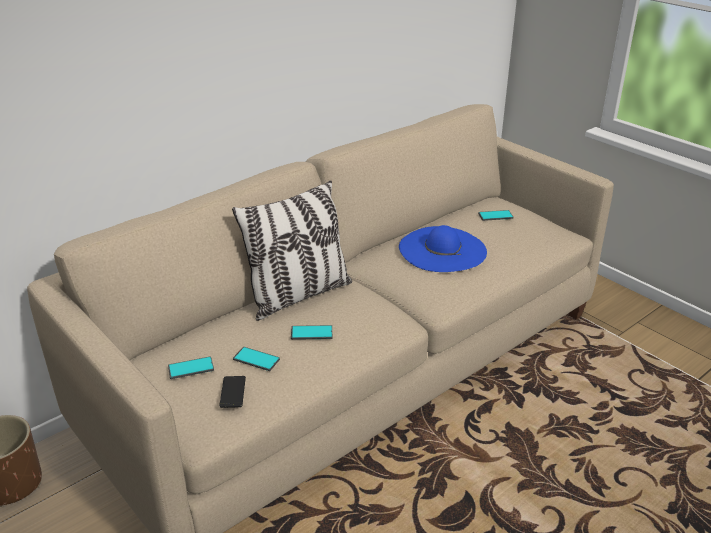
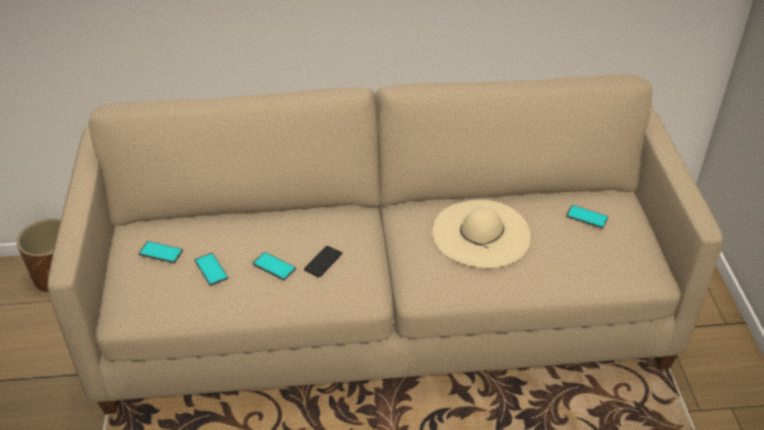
camera: 35 degrees right, 10 degrees up
phone [219,376,246,408] -> phone moved to [304,246,342,277]
pillow [232,180,352,321] -> none
blue hat [399,225,487,272] -> beige hat [432,200,531,268]

